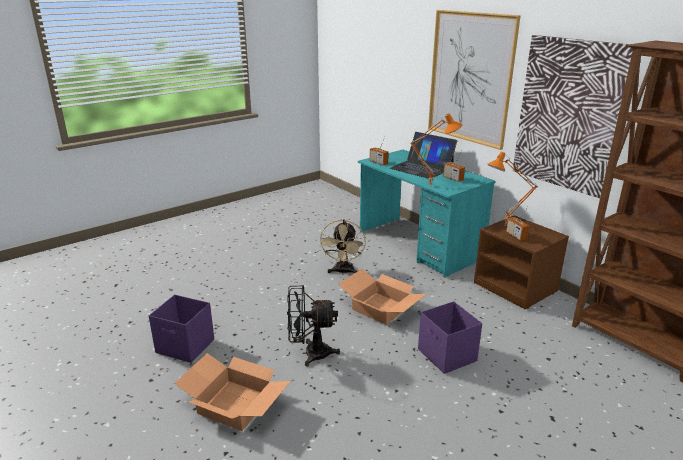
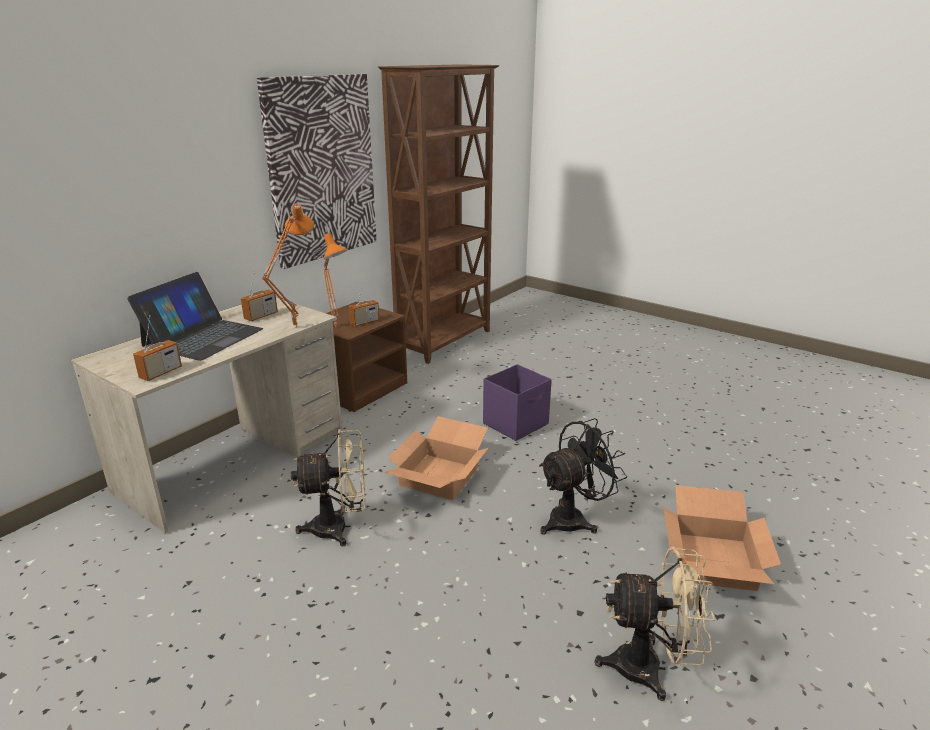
camera: 105 degrees left, 0 degrees up
purple storage box [149,295,214,363] -> beige fan [594,547,715,701]
black fan [287,285,340,367] -> black fan turned 105 degrees counterclockwise [539,418,627,535]
turquoise desk [358,150,495,277] -> beige desk [71,298,343,533]
picture [428,10,521,150] -> none

